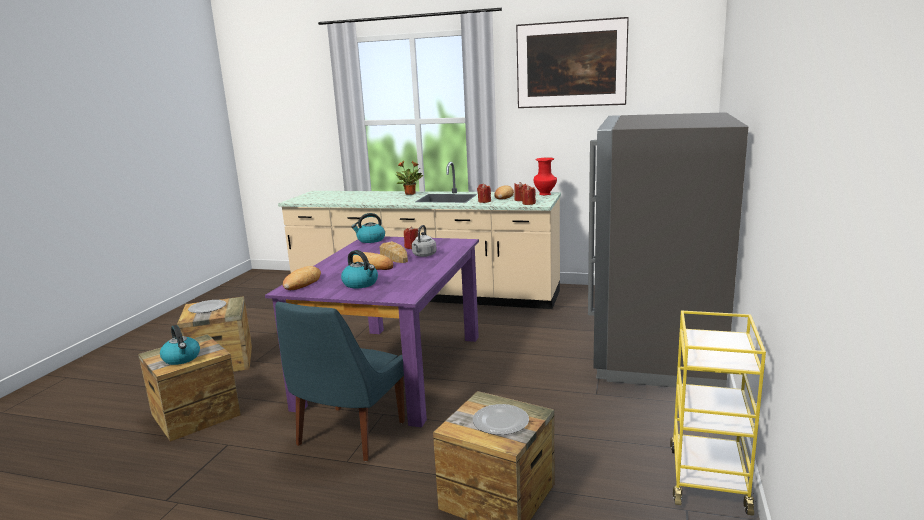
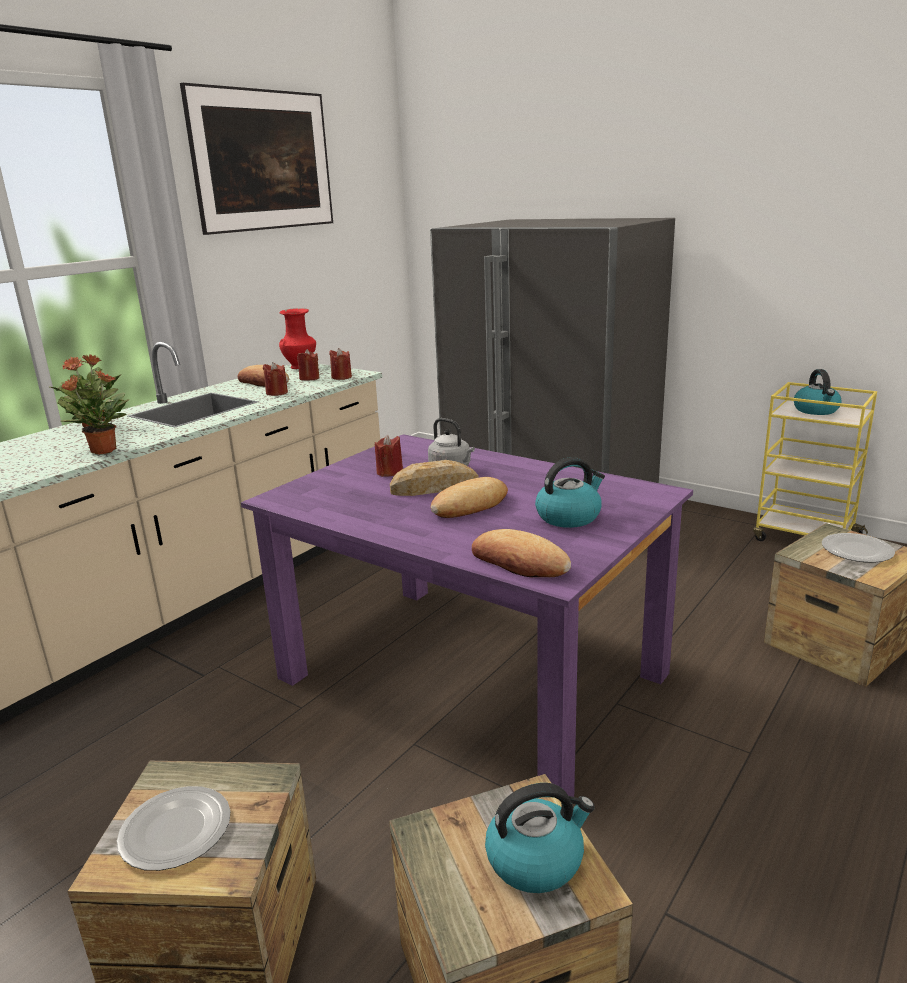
camera: 70 degrees left, 5 degrees up
blue chair [275,302,405,461] -> none
kettle [351,213,385,243] -> kettle moved to [794,369,841,415]
none -> potted plant [57,370,130,455]

